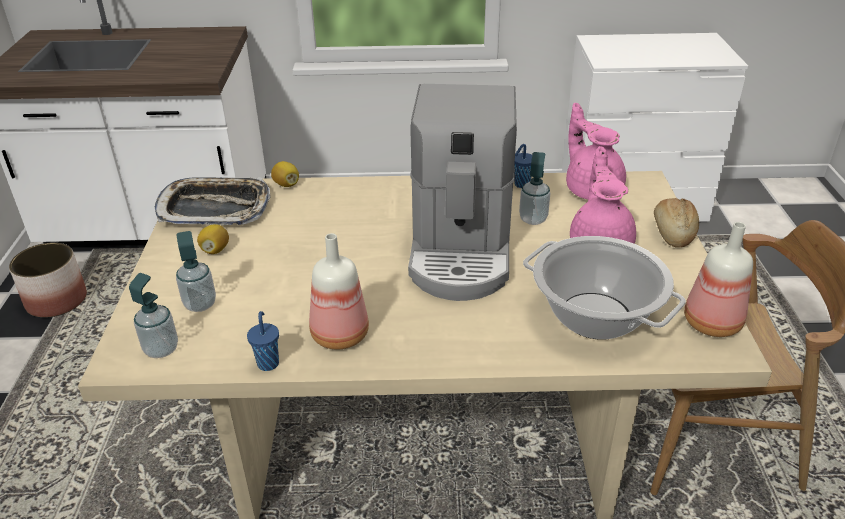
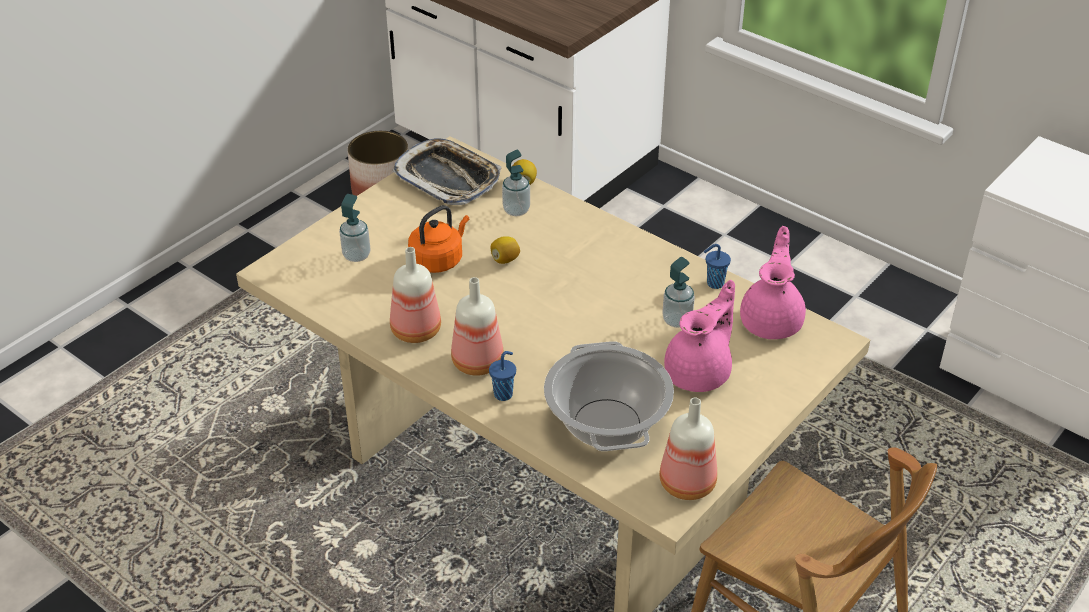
camera: 40 degrees right, 5 degrees up
soap dispenser [129,273,178,358] -> soap dispenser moved to [502,149,530,216]
lemon [197,224,229,254] -> lemon moved to [490,236,520,264]
blue cup [247,311,279,371] -> blue cup moved to [489,351,516,401]
coffee machine [408,84,517,301] -> none
bread [654,198,699,248] -> none
none -> orange kettle [408,205,469,273]
none -> bottle [451,277,504,376]

